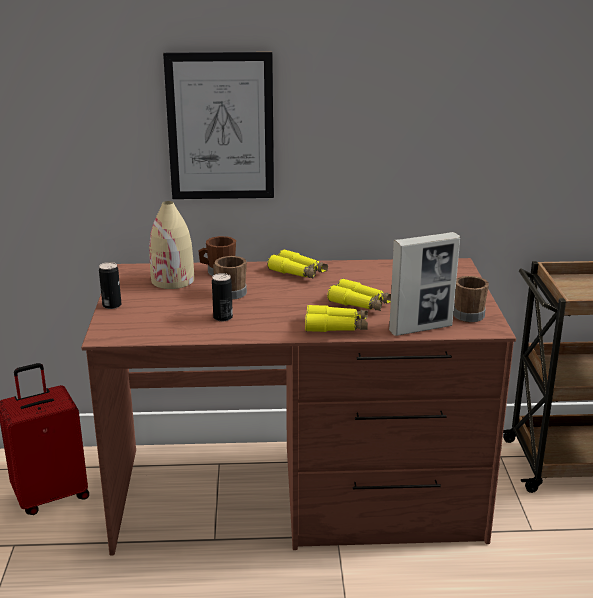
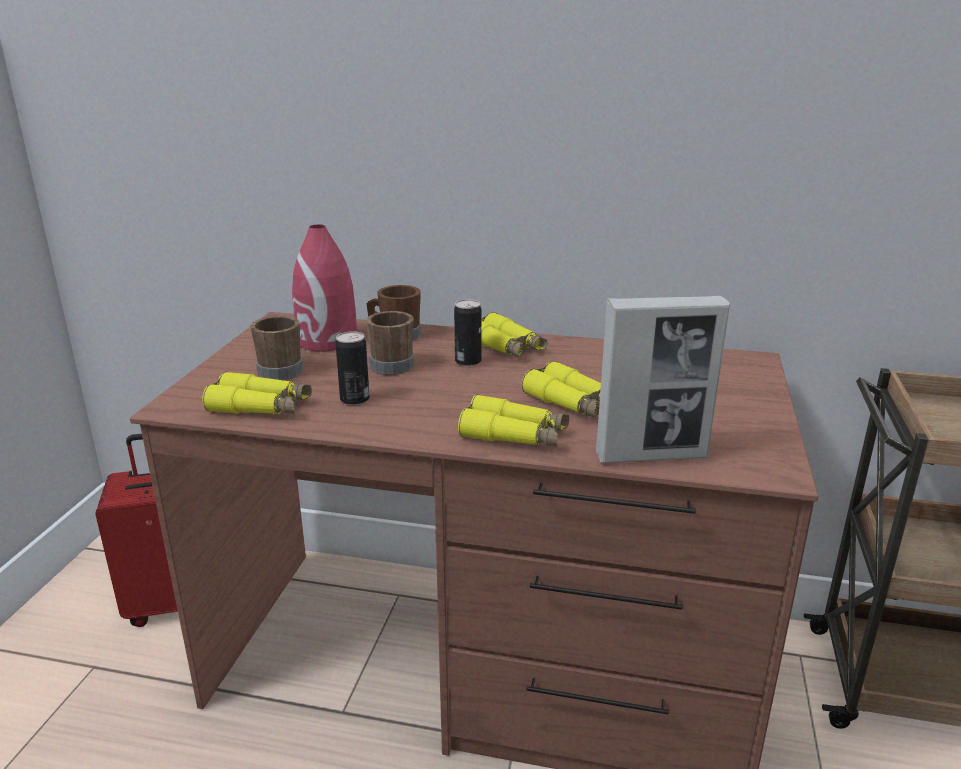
camera: 15 degrees right, 0 degrees up
can [99,262,121,309] -> can moved to [454,299,481,366]
beige vase [149,201,194,289] -> red vase [292,225,357,351]
picture [163,52,274,199] -> none
brown mug [453,276,489,322] -> brown mug moved to [250,316,303,380]
none -> yellow binoculars [202,372,312,414]

